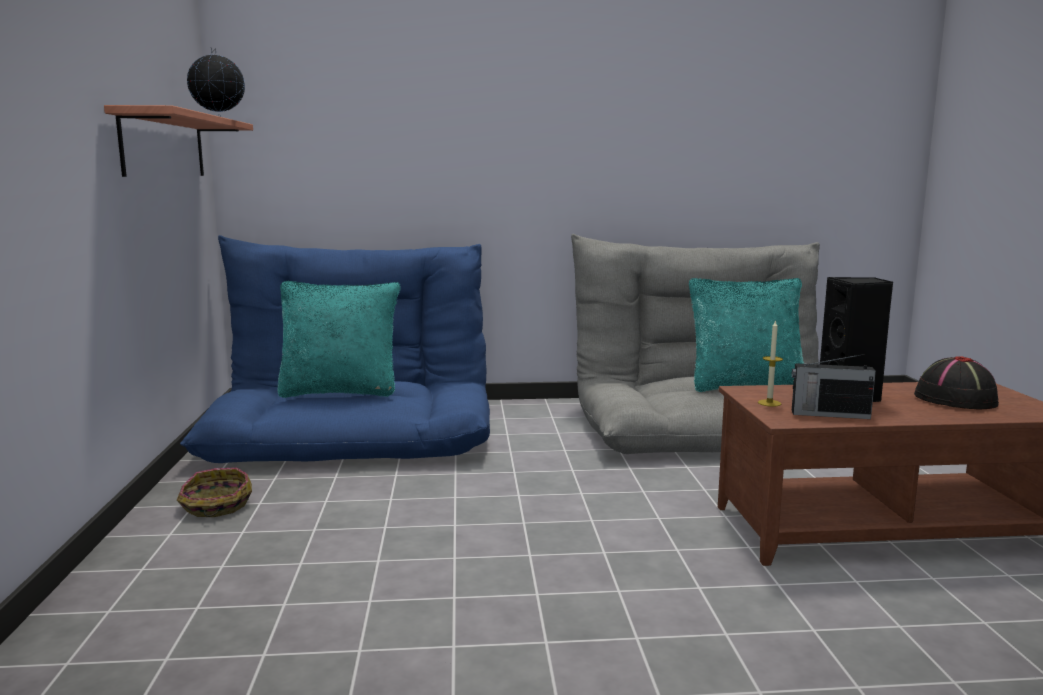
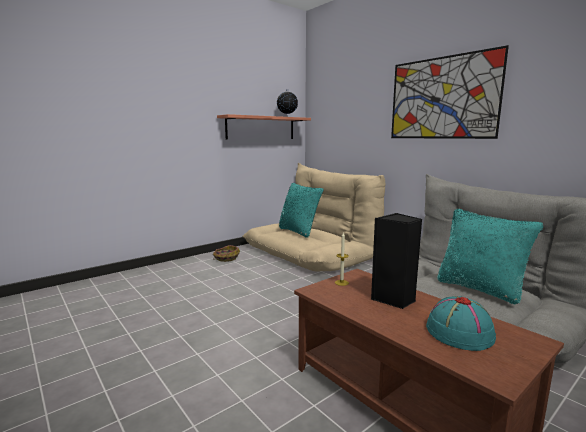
camera: 55 degrees right, 0 degrees up
blue sofa [180,235,490,463] -> beige sofa [243,163,386,272]
radio [792,354,876,419] -> none
black hat [914,356,999,409] -> turquoise hat [426,296,496,351]
none -> picture [391,45,509,139]

